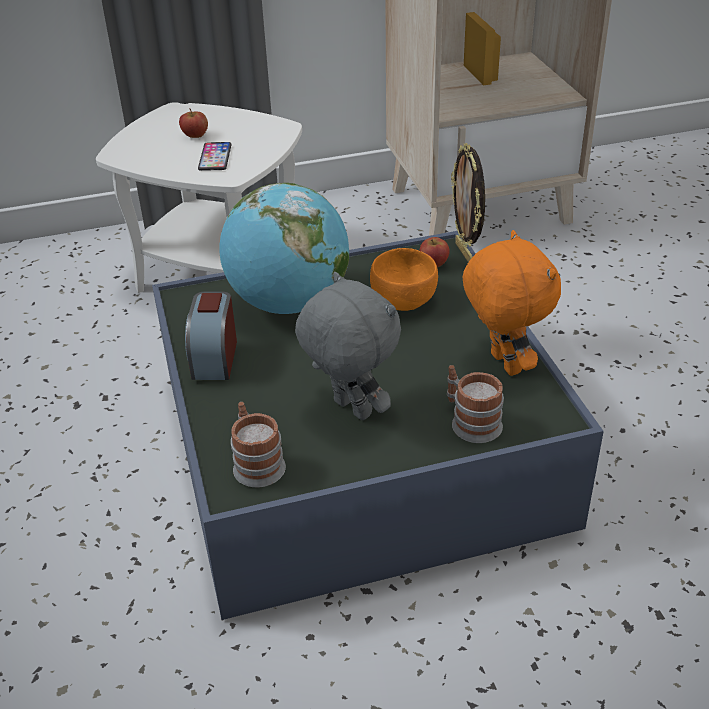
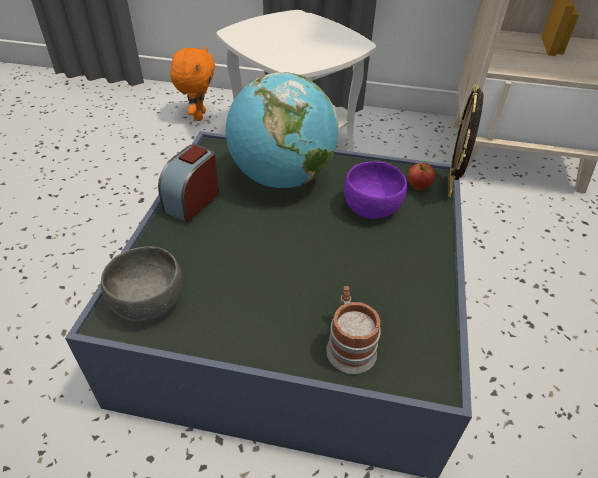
camera: 25 degrees right, 5 degrees up
apple [179,108,208,138] -> none
phone [198,142,232,171] -> none
mug [231,402,286,487] -> grey bowl [101,247,183,322]
grey plush toy [295,272,401,420] -> none
orange bowl [370,248,438,311] -> purple bowl [344,161,407,219]
orange plush toy [462,230,561,376] -> orange plush toy moved to [170,47,215,121]

